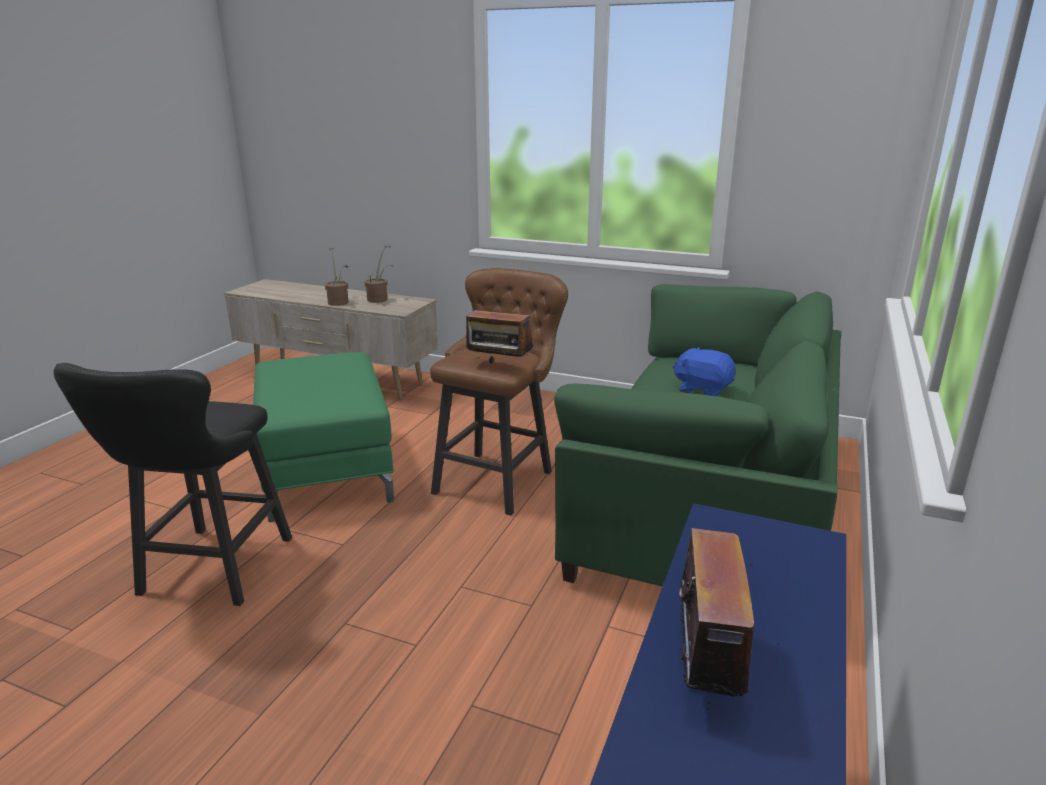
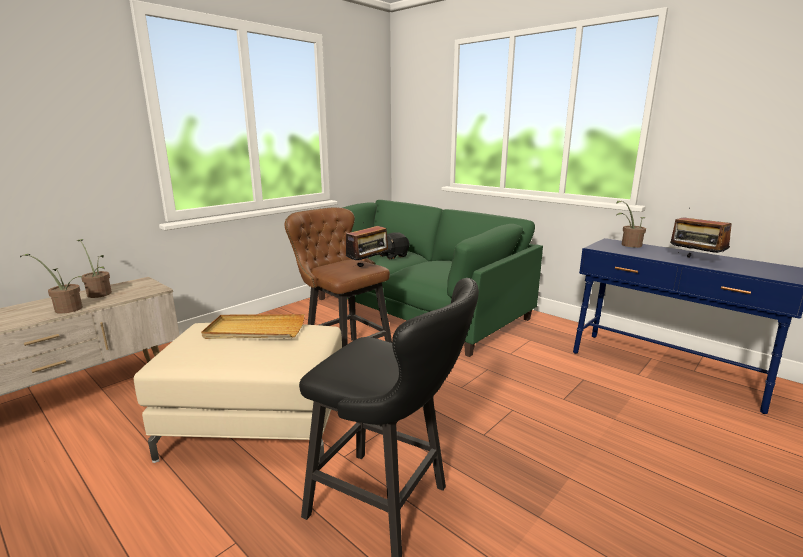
camera: 70 degrees left, 5 degrees down
green ottoman [253,352,394,522] -> beige ottoman [134,323,342,467]
radio [663,528,779,715] -> radio turned 150 degrees counterclockwise [670,217,732,258]
blue plush toy [673,347,736,396] -> black plush toy [379,232,409,259]
none -> beige tray [201,314,305,339]
none -> potted plant [616,201,646,248]

